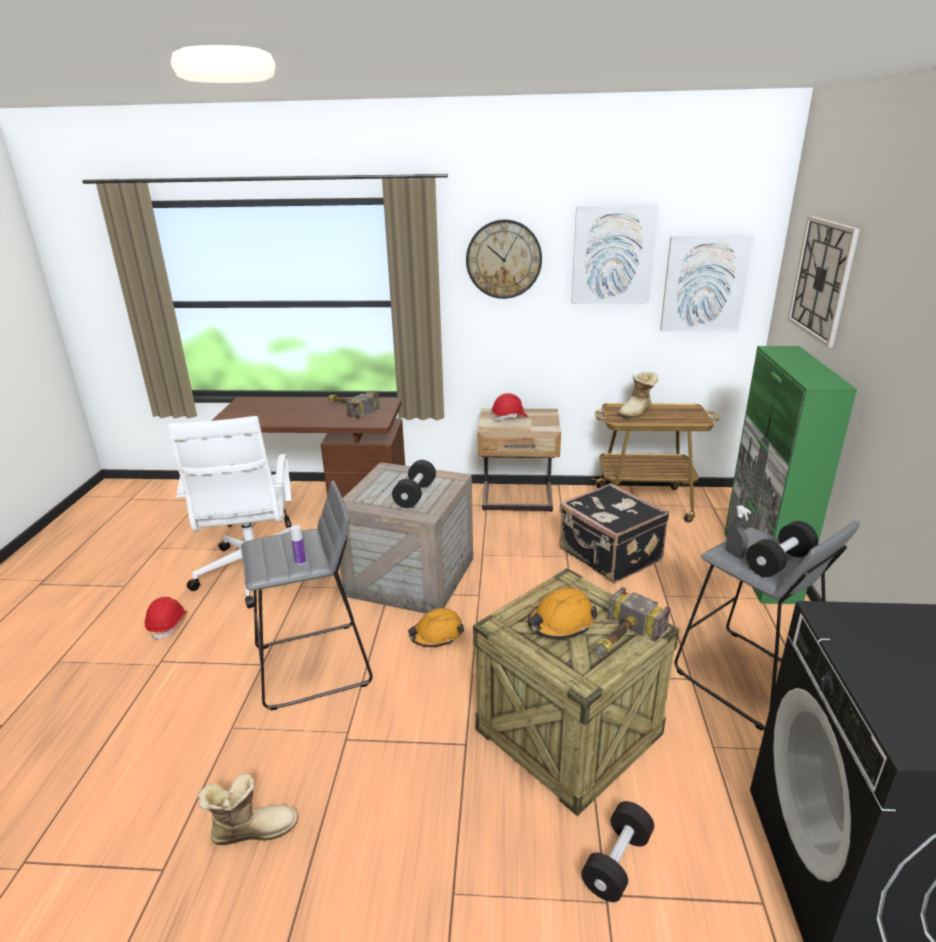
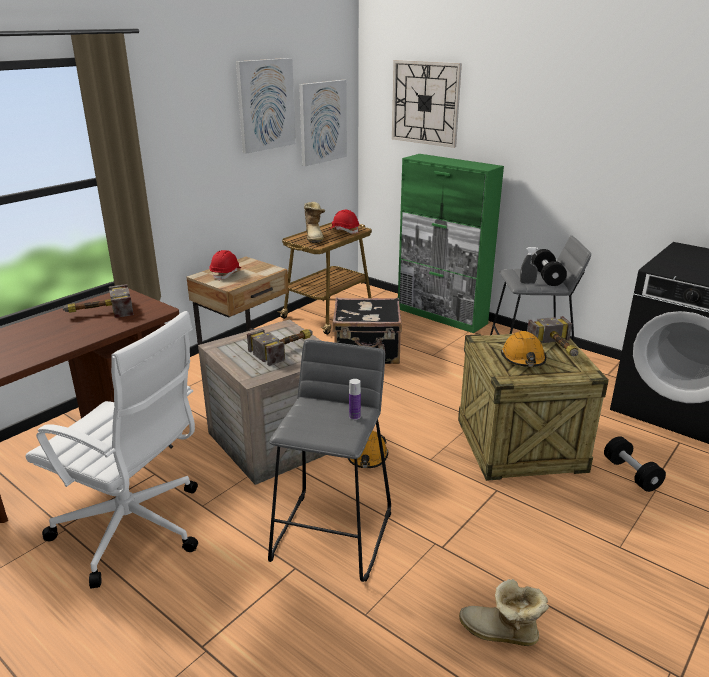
camera: 55 degrees left, 0 degrees up
red hard hat [144,597,187,641] -> red hard hat moved to [330,209,359,234]
boot [197,774,298,845] -> boot turned 90 degrees counterclockwise [459,579,549,646]
black dumbbell [392,460,436,508] -> hammer [247,329,313,366]
wall clock [466,219,542,299] -> none

